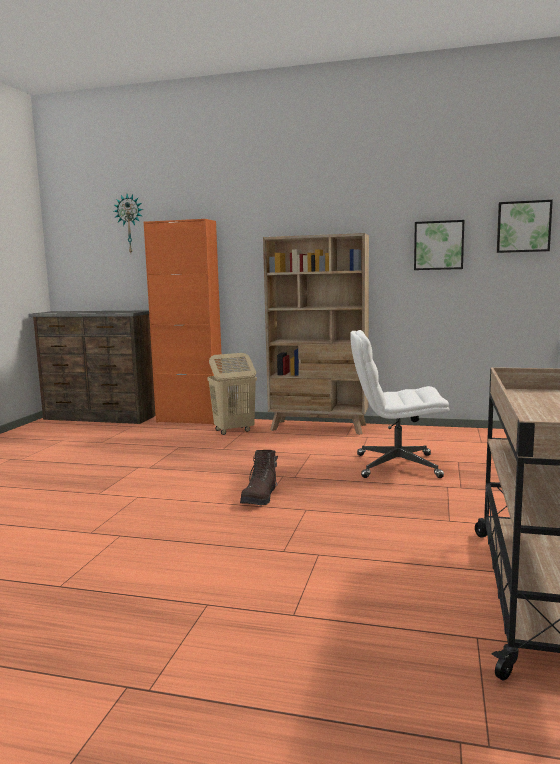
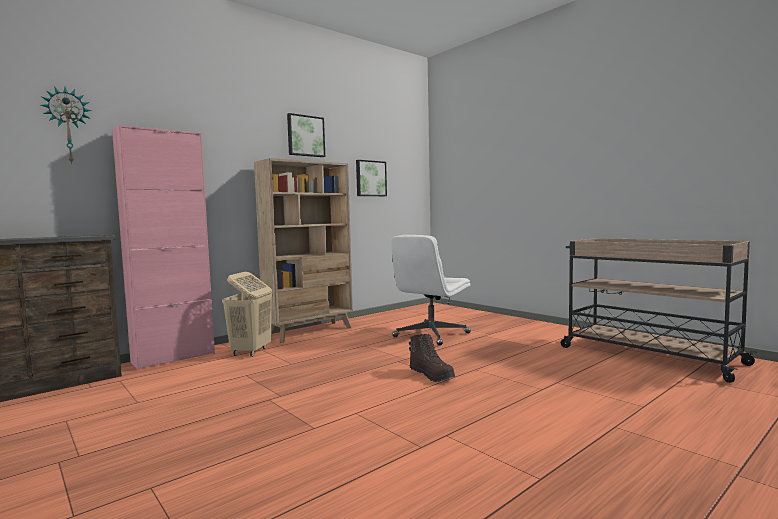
camera: 55 degrees left, 5 degrees down
orange cabinet [144,219,222,425] -> pink cabinet [112,125,215,370]
picture [497,200,553,253] -> picture moved to [287,113,325,157]

